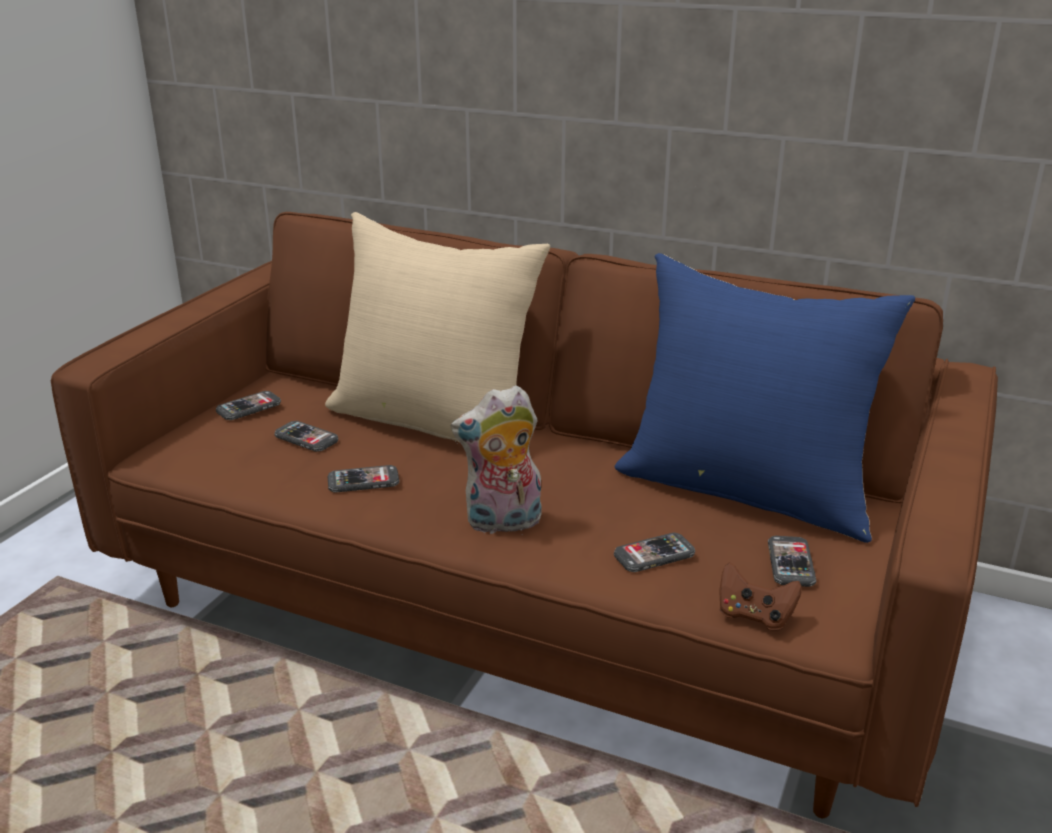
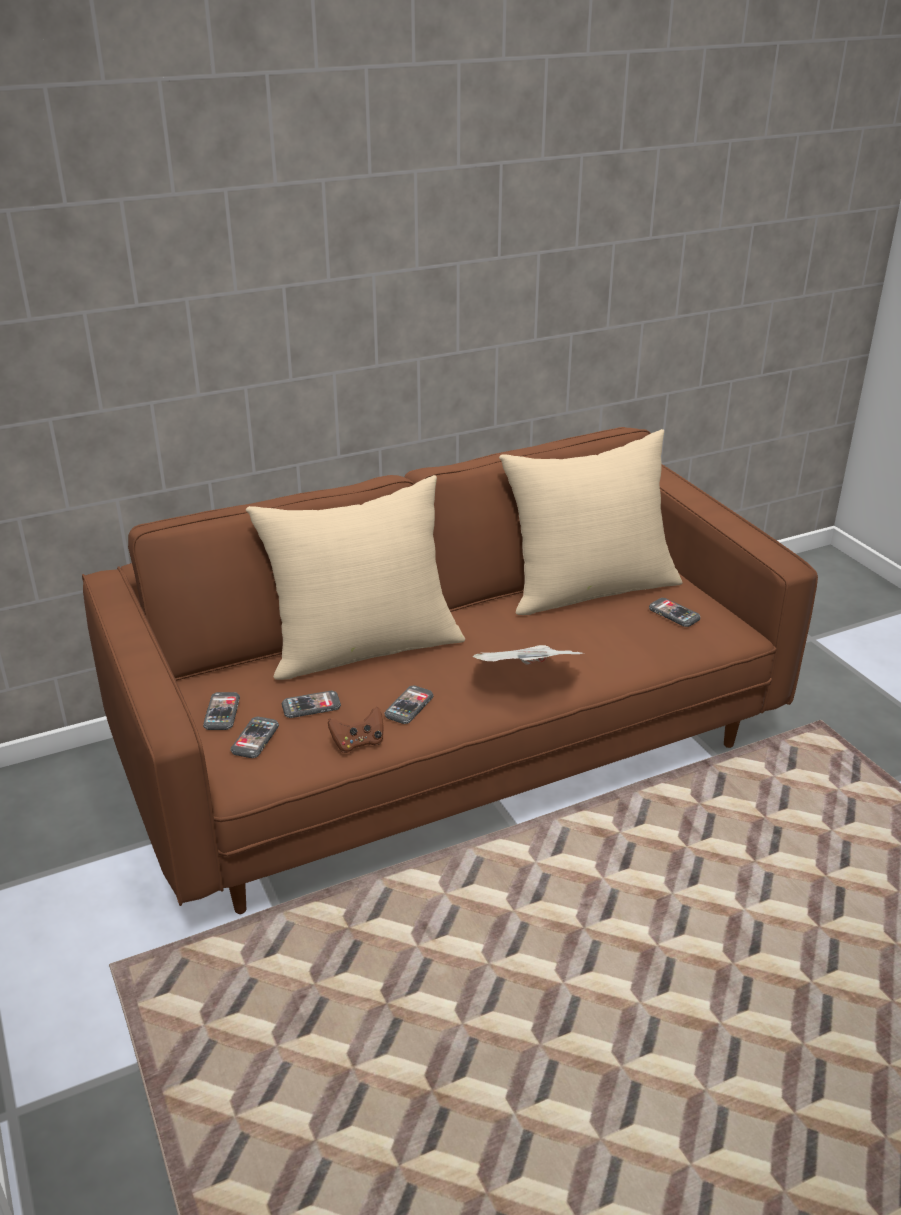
camera: 50 degrees left, 5 degrees up
plush toy [451,385,542,534] -> newspaper [473,645,583,665]
phone [614,533,695,572] -> phone moved to [230,717,279,758]
blue pillow [615,253,915,543] -> beige pillow [499,429,683,615]
brown game controller [719,562,802,631] -> brown game controller moved to [328,707,384,753]

